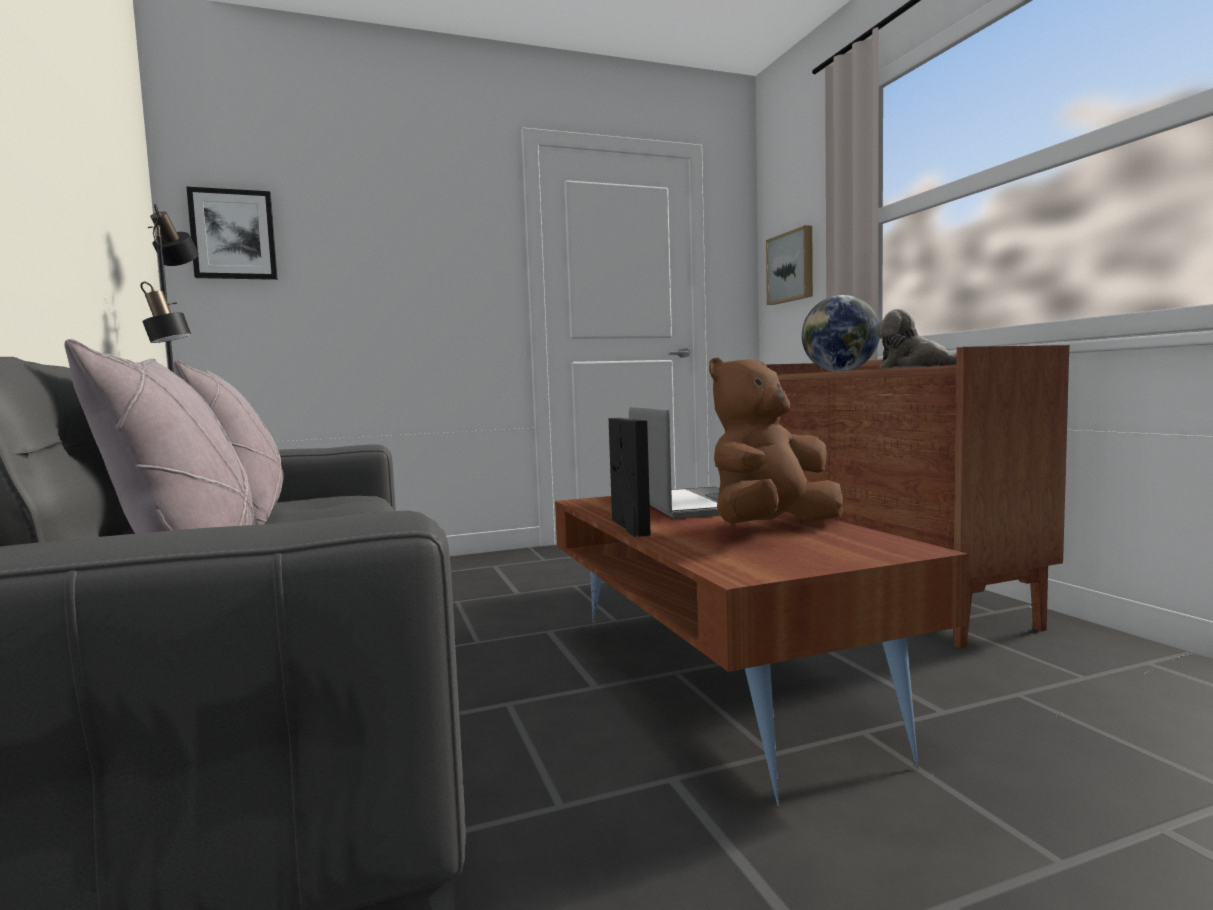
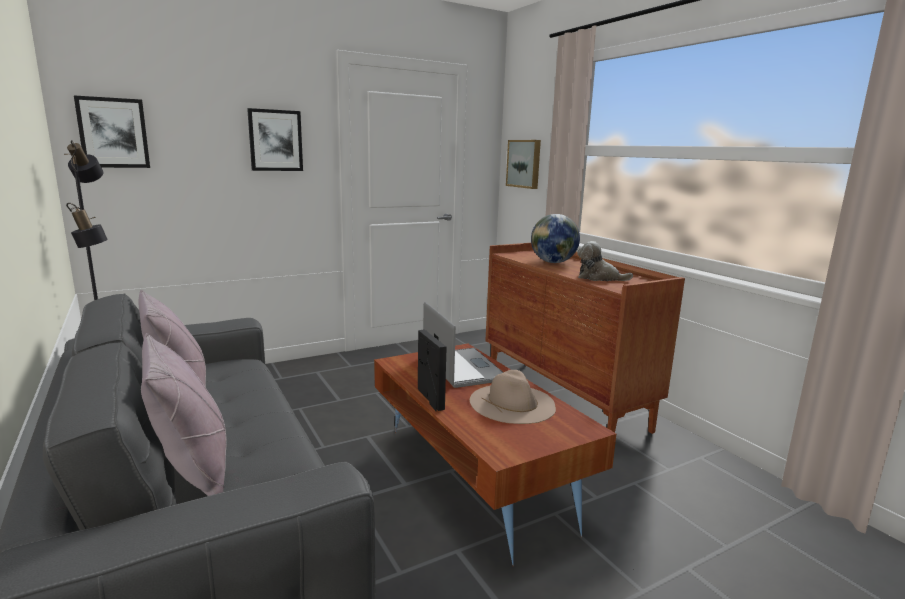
camera: 10 degrees left, 10 degrees up
brown plush toy [709,357,844,524] -> beige hat [470,370,556,424]
none -> picture [247,108,303,171]

